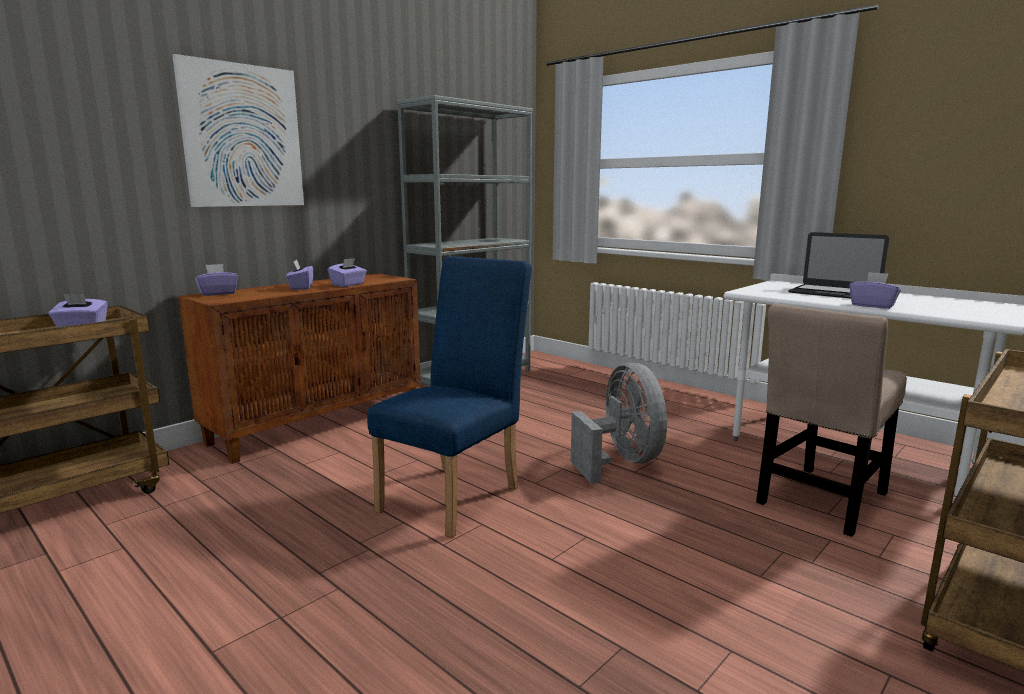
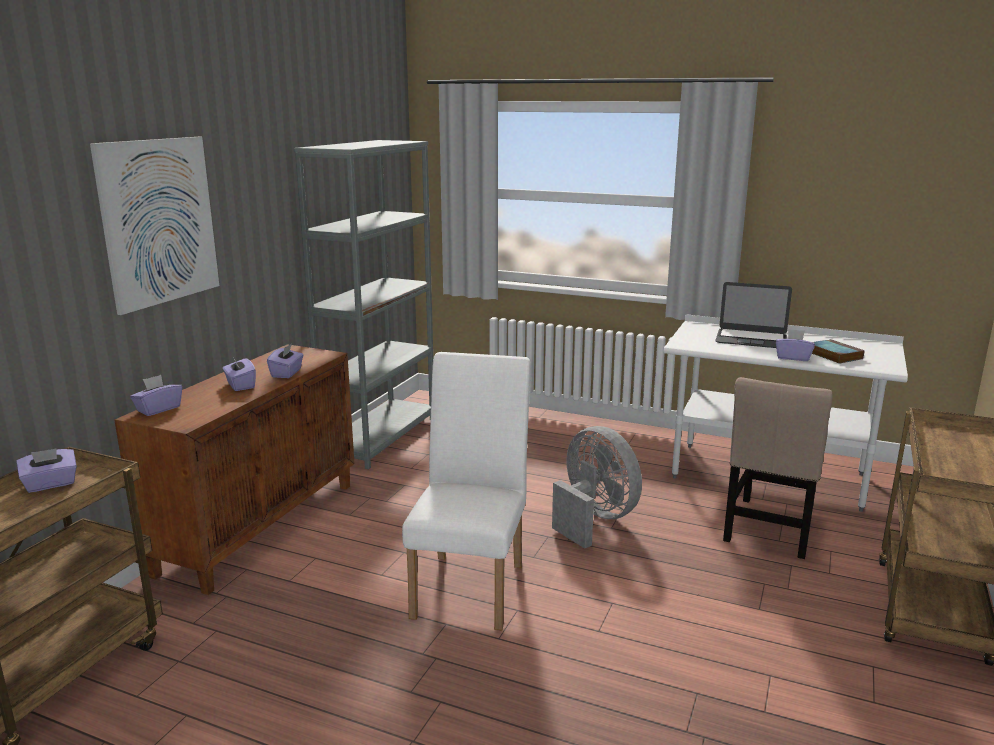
camera: 20 degrees left, 5 degrees up
blue chair [367,256,532,538] -> white chair [402,352,531,630]
none -> book [812,339,865,364]

